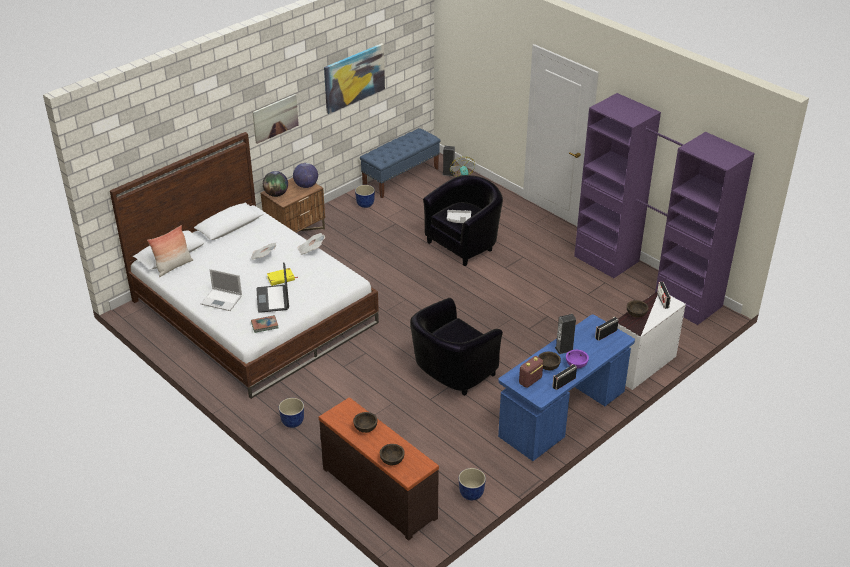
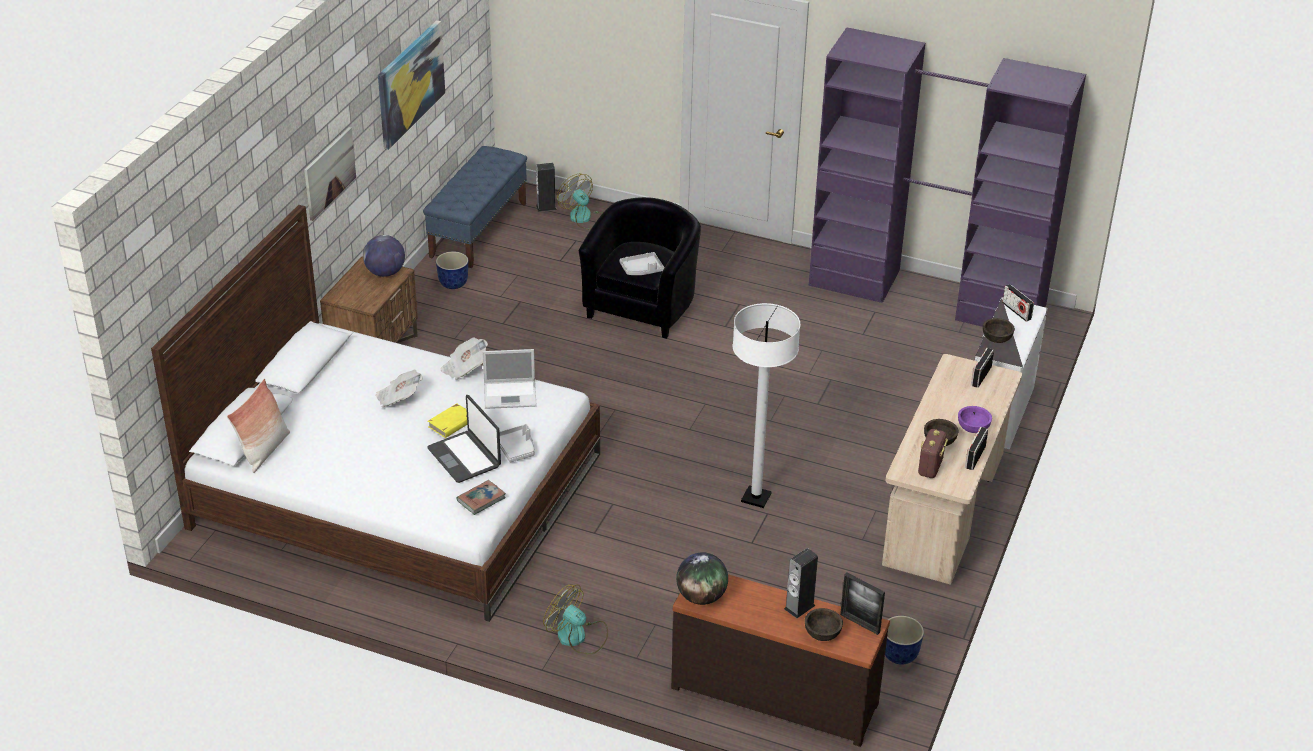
camera: 25 degrees left, 0 degrees up
laptop [201,269,242,311] -> laptop moved to [482,349,537,409]
globe [263,171,288,197] -> globe moved to [676,552,728,605]
planter [279,398,304,428] -> fan [543,584,608,654]
brown bowl [353,412,377,433] -> none
black armchair [410,298,503,396] -> white floor lamp [733,303,800,508]
blue desk [498,314,635,461] -> beige desk [882,354,1022,585]
speaker [555,314,576,354] -> speaker moved to [784,548,818,618]
none -> grey tray [500,424,535,462]
none -> picture frame [840,573,885,635]

